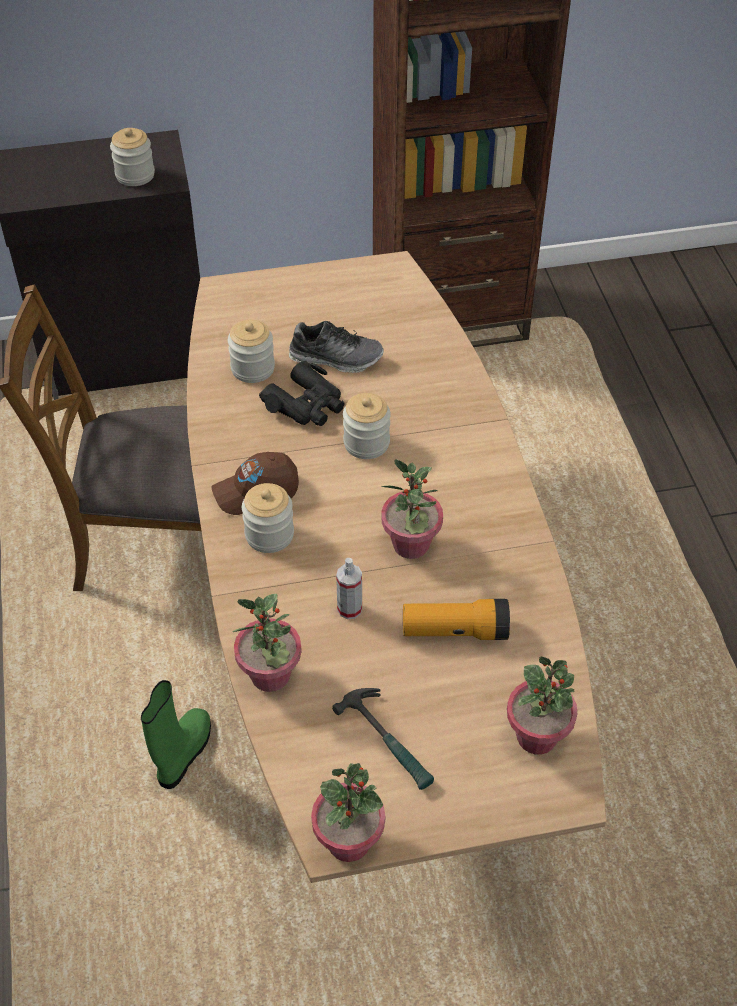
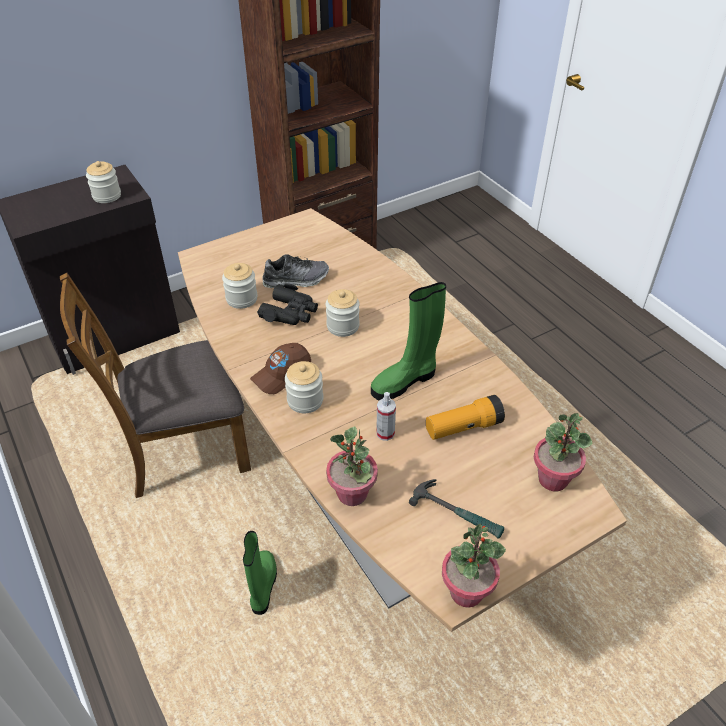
camera: 20 degrees left, 5 degrees down
potted plant [381,459,443,559] -> green boot [371,282,446,400]

